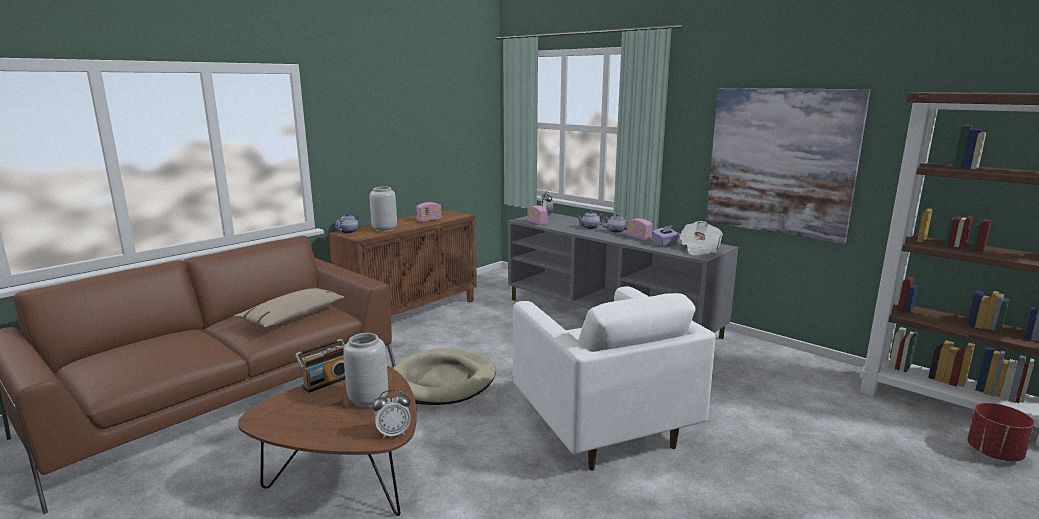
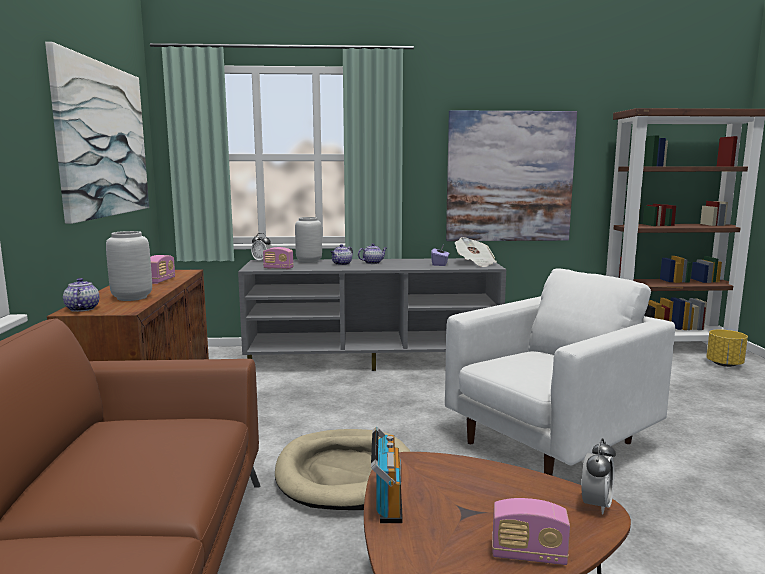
camera: 45 degrees left, 5 degrees down
beige pillow [234,288,345,327] -> none
grey vase [343,333,388,407] -> grey vase moved to [295,217,322,263]
white armchair [512,286,716,471] -> white armchair turned 60 degrees counterclockwise [445,268,675,476]
radio [627,218,653,240] -> radio moved to [492,498,570,565]
red planter [967,403,1035,461] -> yellow planter [706,330,748,367]
none -> picture [45,42,149,224]

